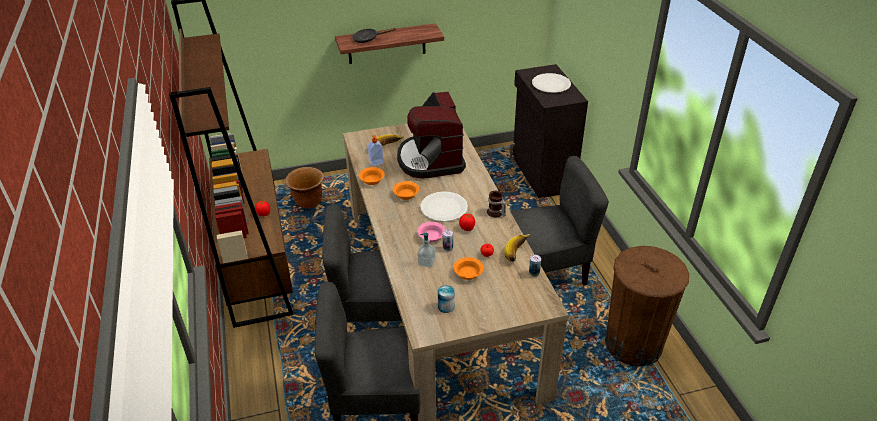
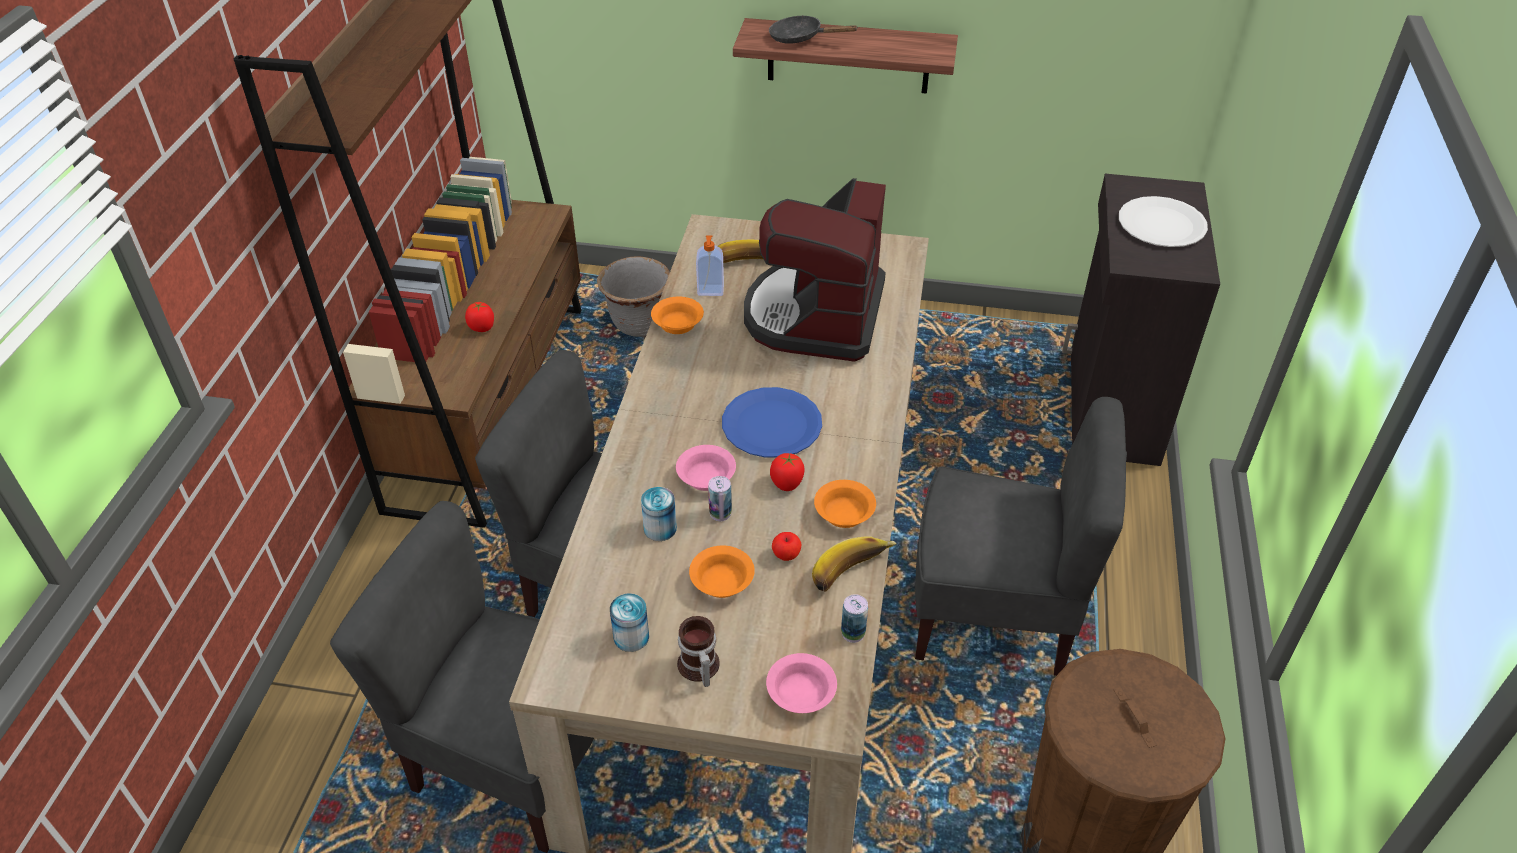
camera: 25 degrees right, 5 degrees up
brown planter [285,167,324,208] -> grey planter [597,257,670,337]
orange bowl [393,181,419,200] -> orange bowl moved to [814,480,876,528]
soap dispenser [417,233,436,267] -> can [641,487,677,541]
white plate [420,191,468,222] -> blue plate [722,387,822,458]
mug [487,191,506,217] -> mug moved to [677,616,720,687]
none -> pink bowl [766,653,837,713]

